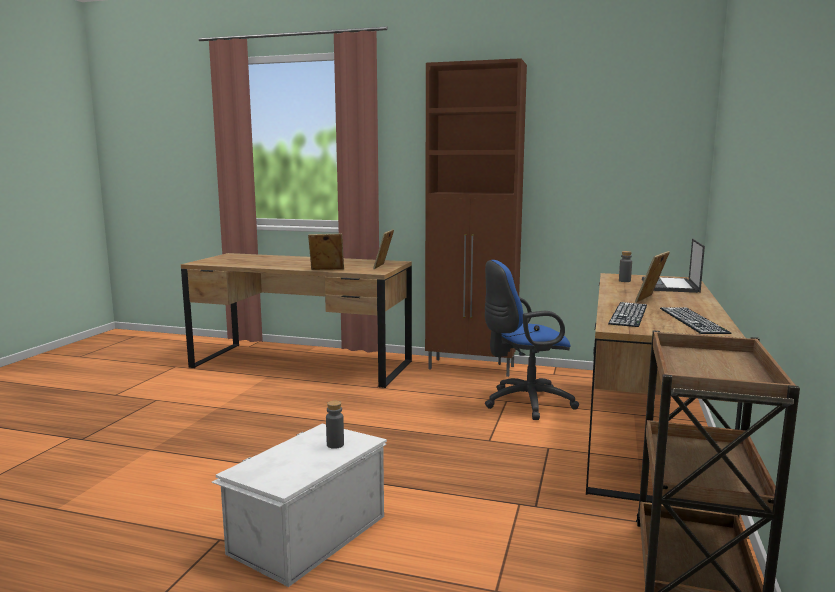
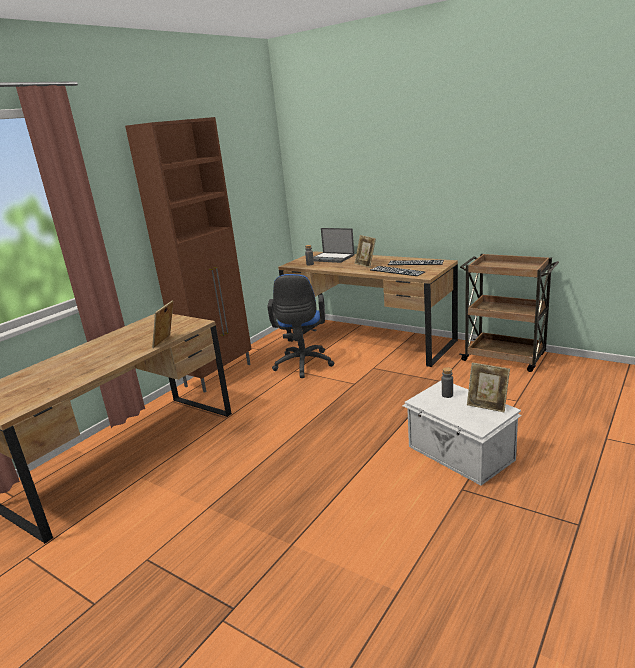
camera: 70 degrees left, 10 degrees up
picture frame [373,229,394,269] -> picture frame moved to [467,362,510,412]

